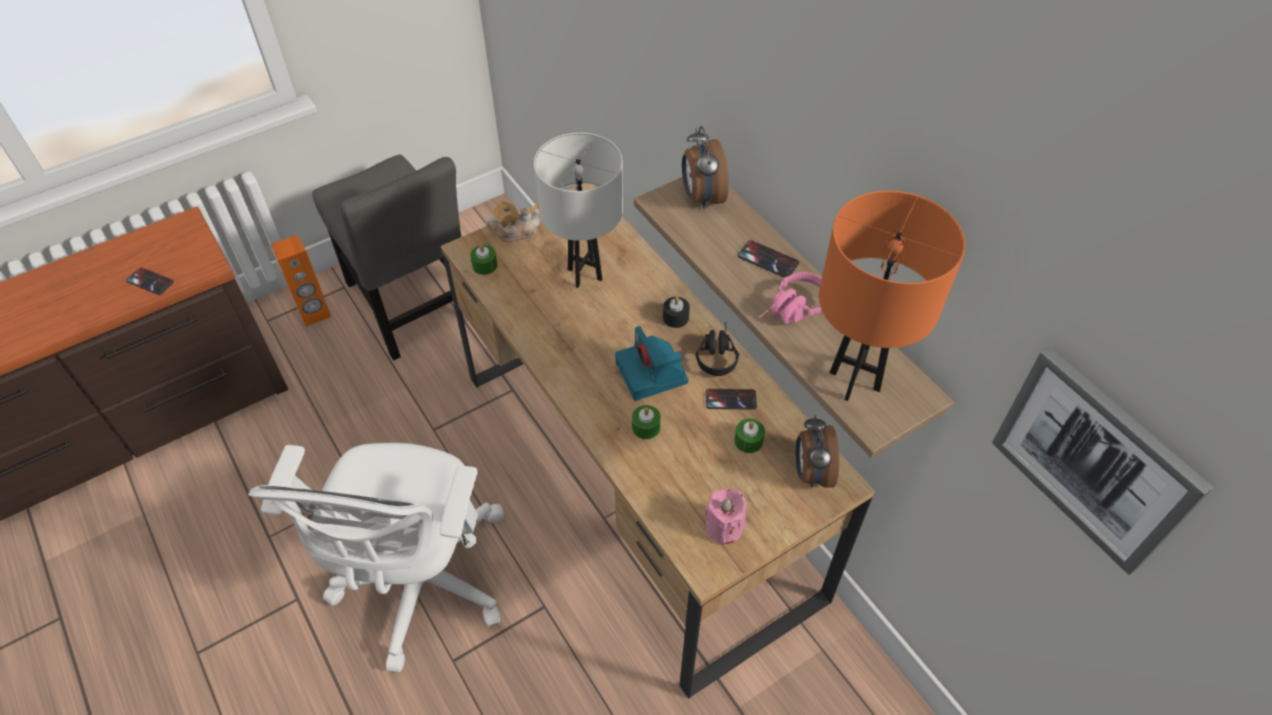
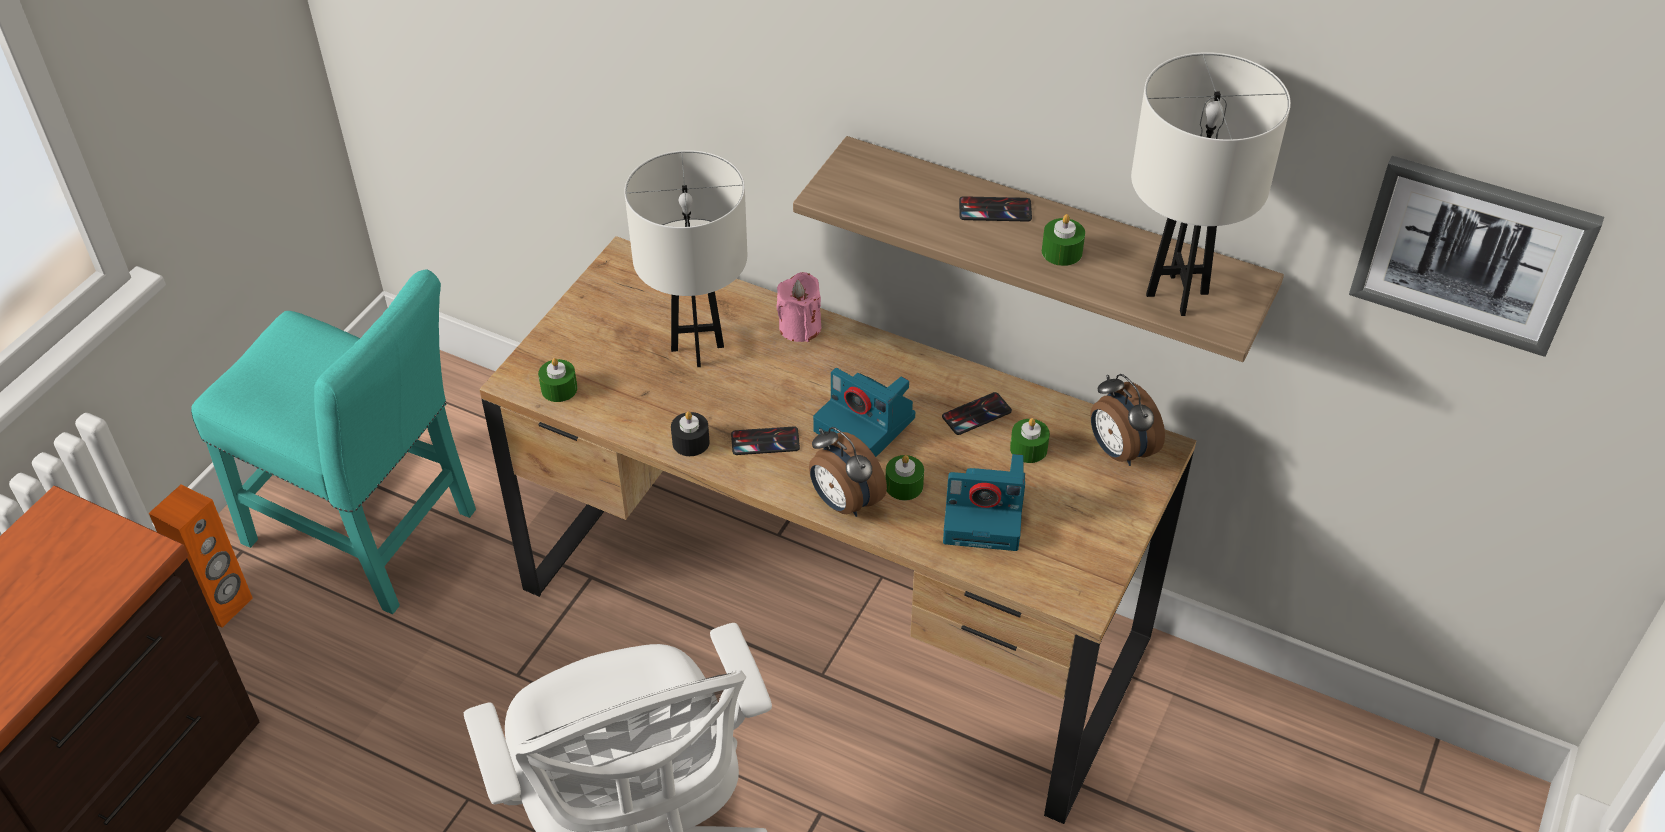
camera: 30 degrees left, 5 degrees down
phone [126,267,174,295] -> phone moved to [731,426,800,455]
grey chair [312,155,461,360] -> turquoise chair [191,269,476,614]
teapot [486,200,540,242] -> none
black candle [663,297,690,328] -> black candle moved to [671,411,710,456]
alarm clock [682,126,729,209] -> alarm clock moved to [809,427,887,517]
black headphones [696,322,739,376] -> none
pink candle [705,489,747,545] -> pink candle moved to [776,272,821,342]
pink headphones [758,272,823,324] -> green candle [1042,214,1085,266]
orange table lamp [819,191,966,401] -> white table lamp [1131,52,1291,316]
none -> camera [943,454,1025,551]

